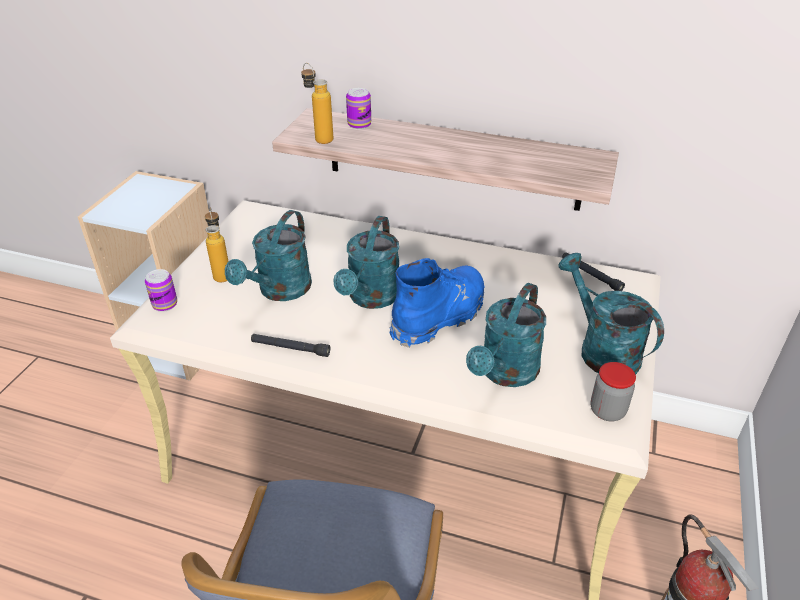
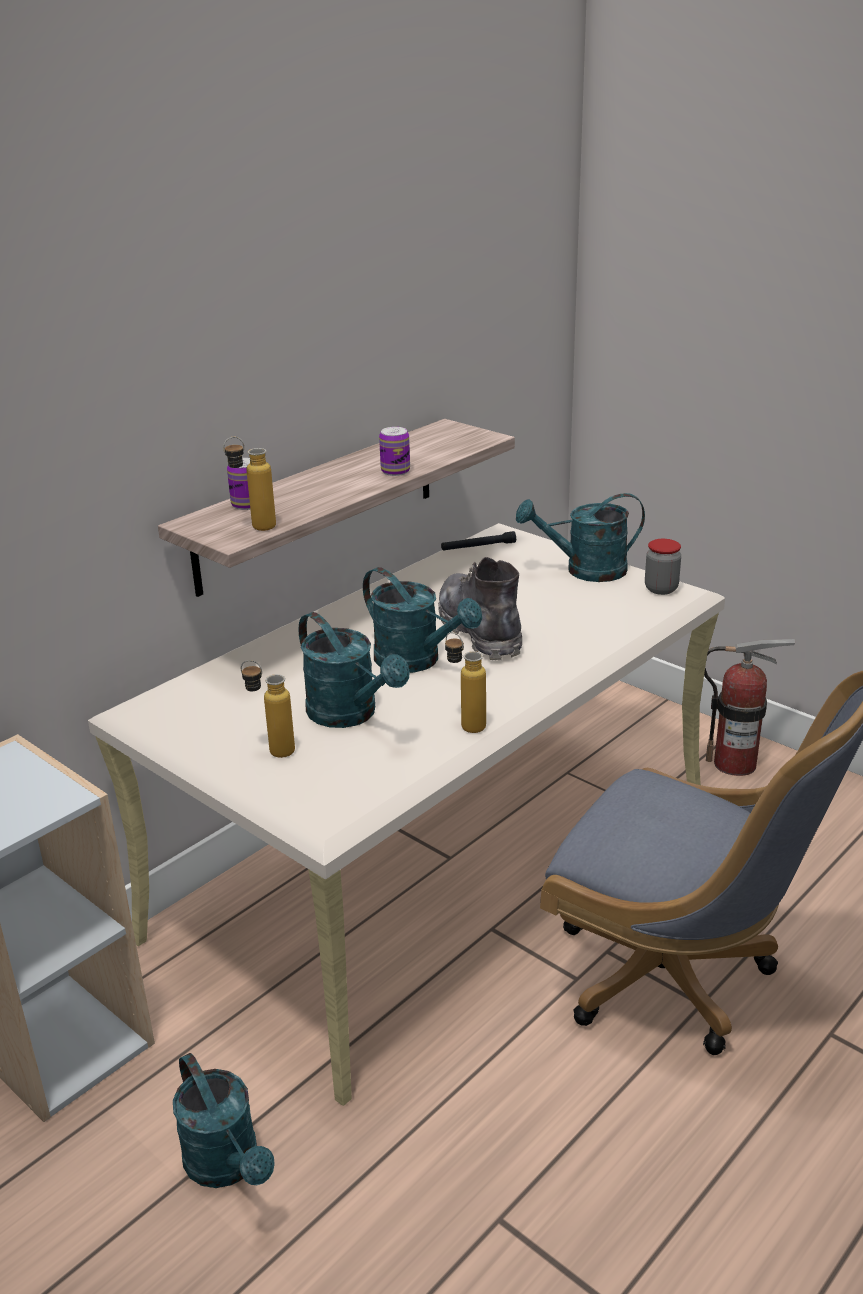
camera: 65 degrees left, 10 degrees down
can [145,269,177,312] -> can moved to [379,427,410,476]
black flashlight [251,334,330,357] -> bottle [445,632,486,733]
blue boot [389,258,485,348] -> grey boot [438,557,522,660]
turquoise watering can [466,283,546,387] -> turquoise watering can moved to [173,1053,275,1188]

